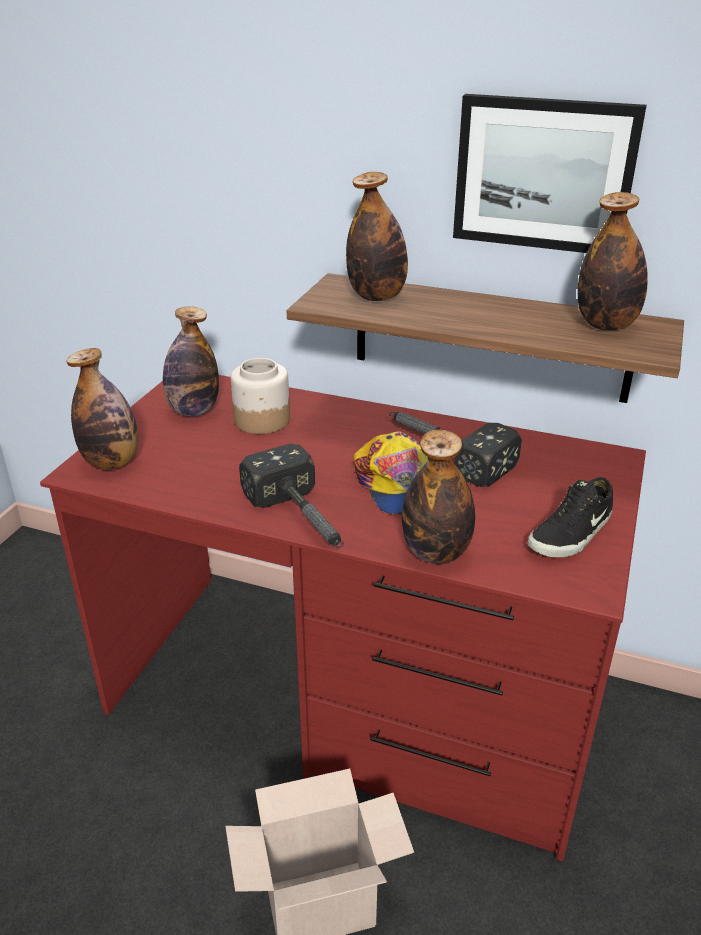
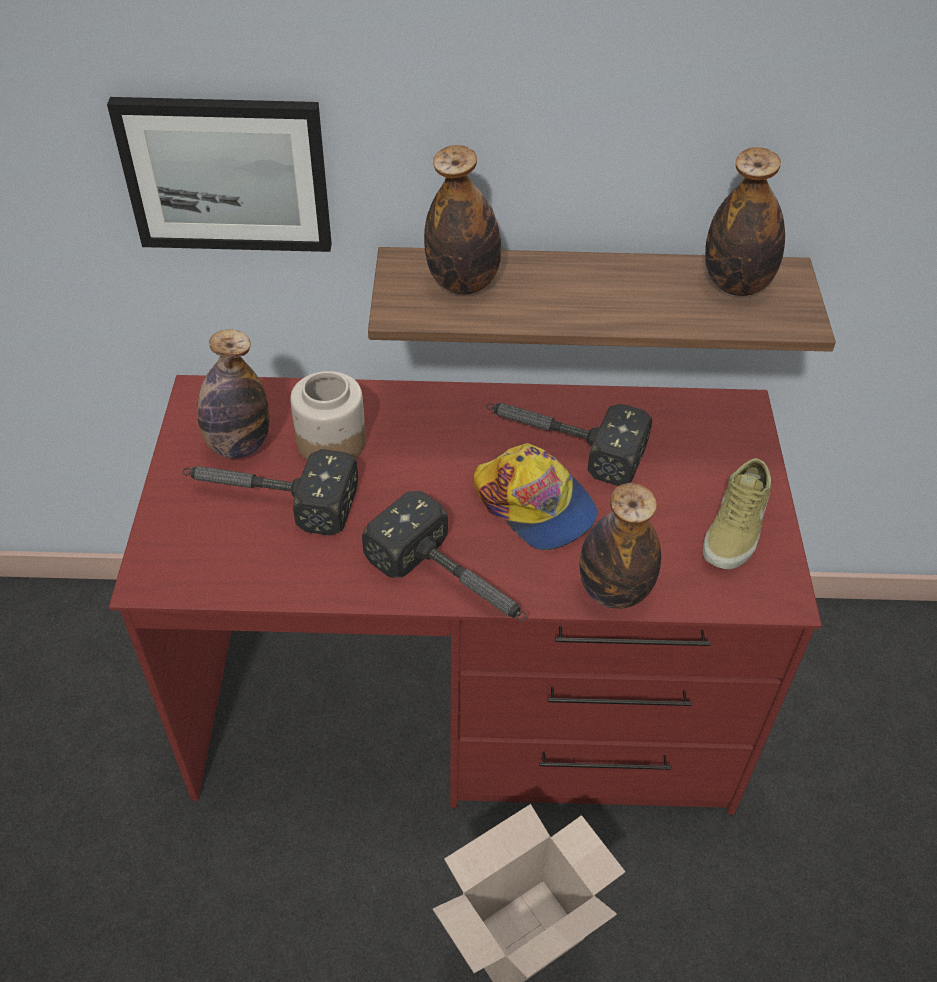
camera: 20 degrees left, 15 degrees up
bottle [66,348,138,470] -> none
picture [453,94,647,253] -> picture moved to [107,97,332,252]
black shoe [528,477,613,557] -> beige shoe [703,458,771,569]
none -> hammer [182,449,358,536]

